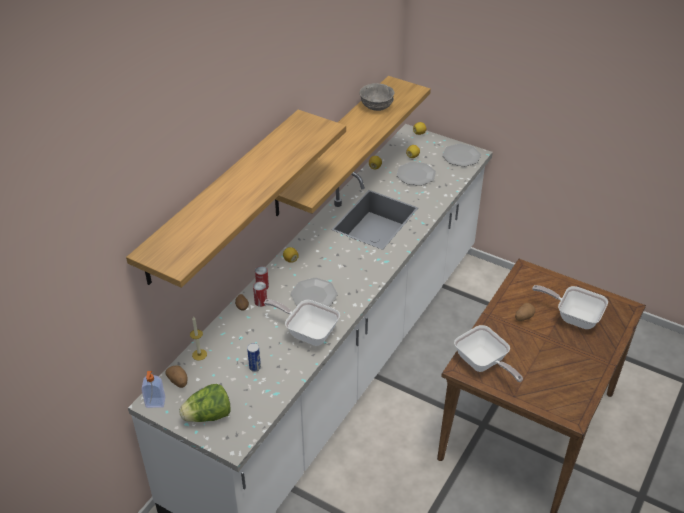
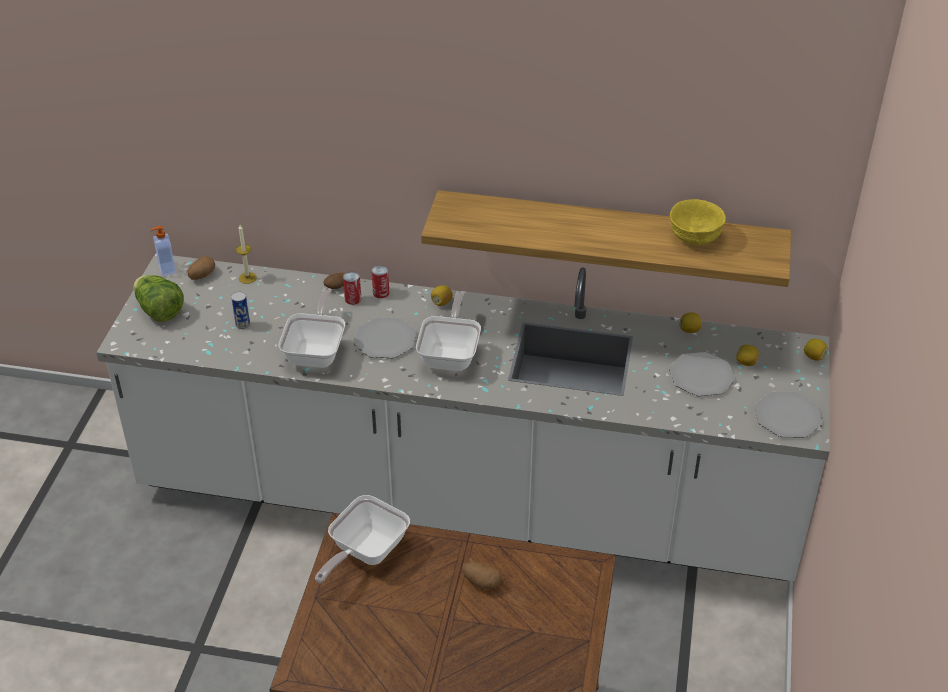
camera: 70 degrees right, 0 degrees up
shelf [126,110,346,288] -> none
grey bowl [359,83,394,111] -> yellow bowl [670,199,726,245]
frying pan [532,285,608,329] -> frying pan moved to [416,291,481,371]

